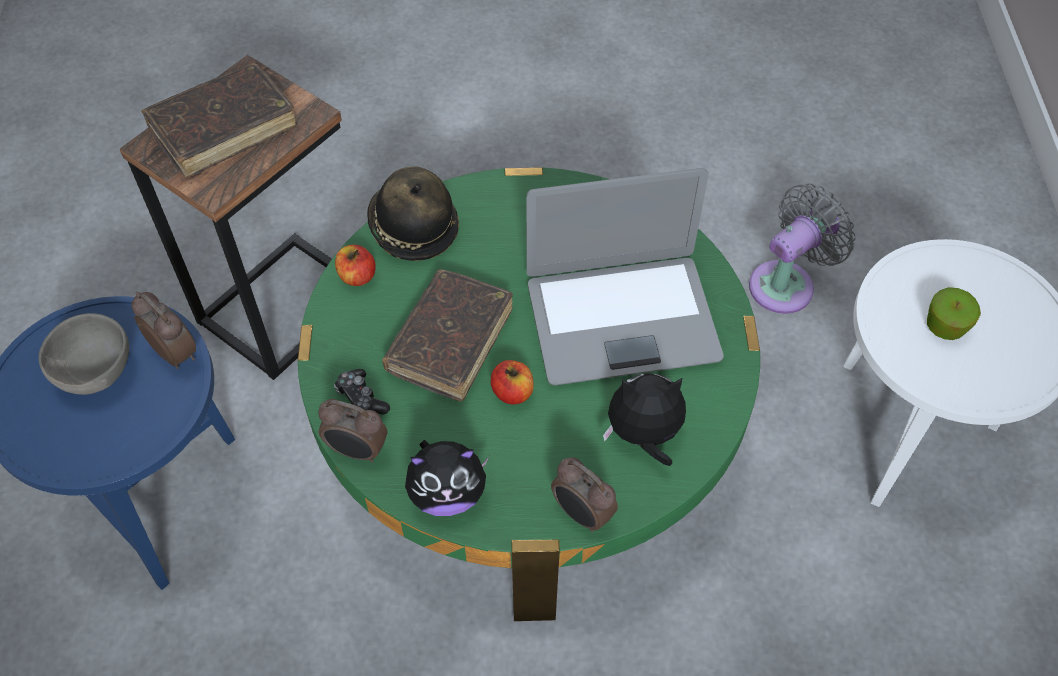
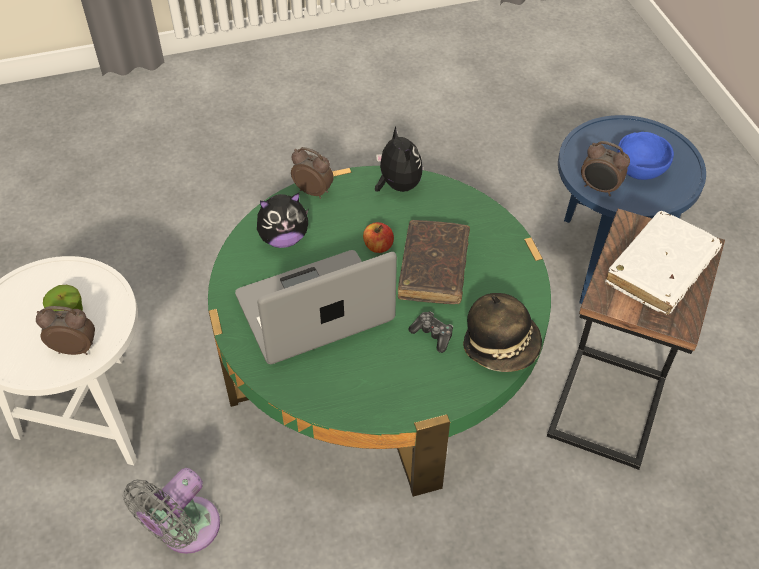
camera: 165 degrees right, 5 degrees down
grey bowl [39,313,129,395] -> blue bowl [618,132,674,180]
brown book [141,63,297,178] -> white book [605,211,723,315]
alarm clock [318,399,387,463] -> alarm clock moved to [36,306,95,355]
game controller [334,369,390,415] -> game controller moved to [409,311,453,353]
apple [335,245,376,286] -> none
plush toy [405,440,489,516] -> plush toy turned 90 degrees clockwise [375,127,423,192]

